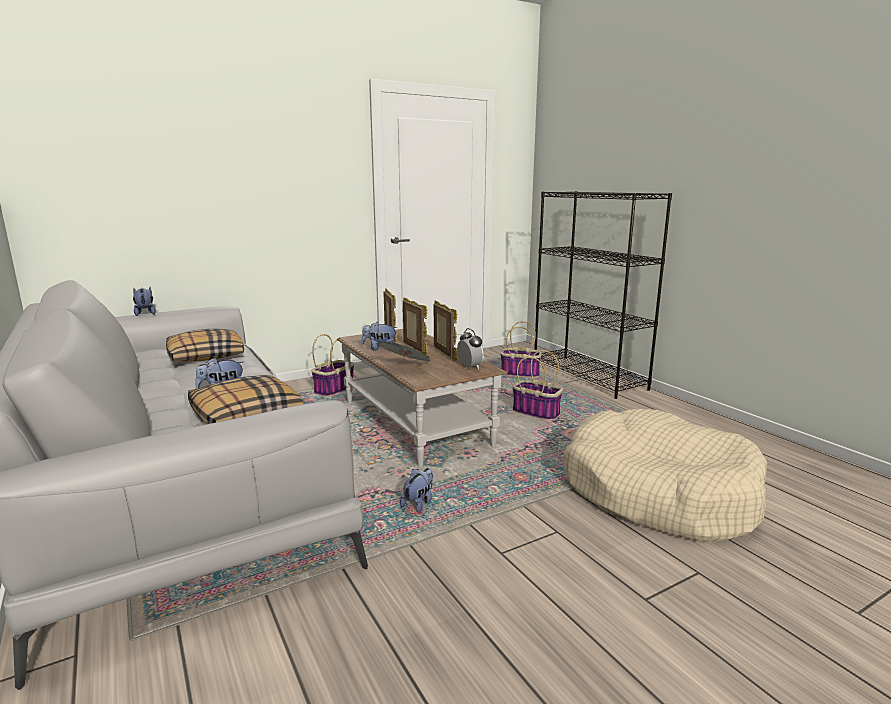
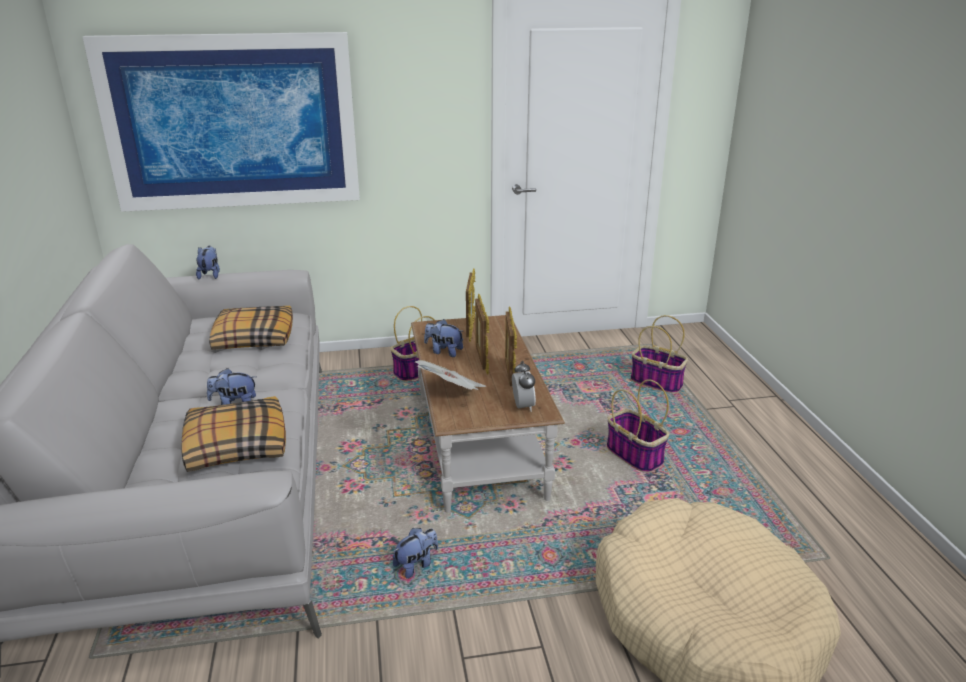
camera: 20 degrees right, 10 degrees up
black bookcase [534,191,672,399] -> none
none -> picture [83,32,360,212]

